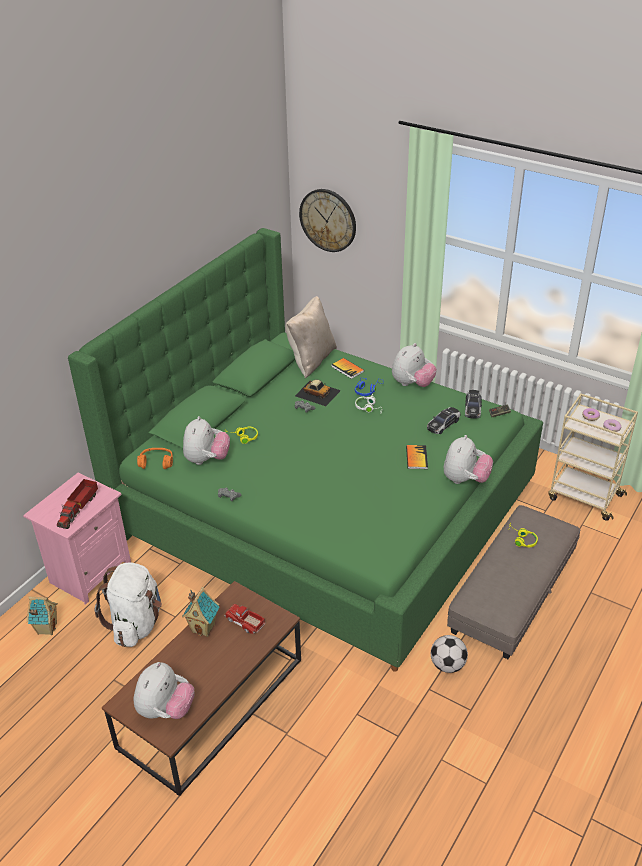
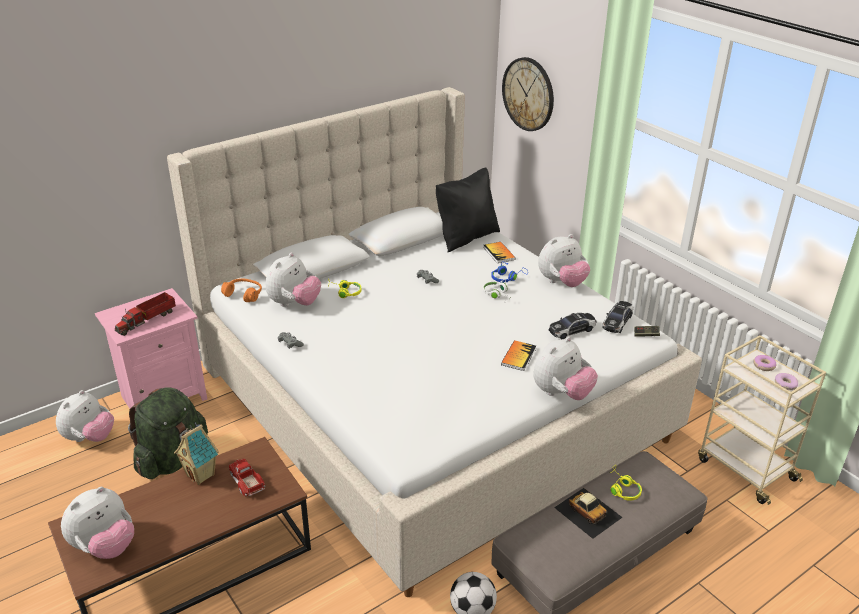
camera: 20 degrees right, 5 degrees down
toy house [26,597,58,635] -> plush toy [56,390,114,442]
green bed [68,228,543,672] -> beige bed [167,87,702,597]
white backpack [94,563,162,647] -> green backpack [128,387,208,479]
beige pillow [285,296,337,378] -> black pillow [436,168,500,252]
toy car [295,379,341,406] -> toy car moved to [554,488,623,539]

